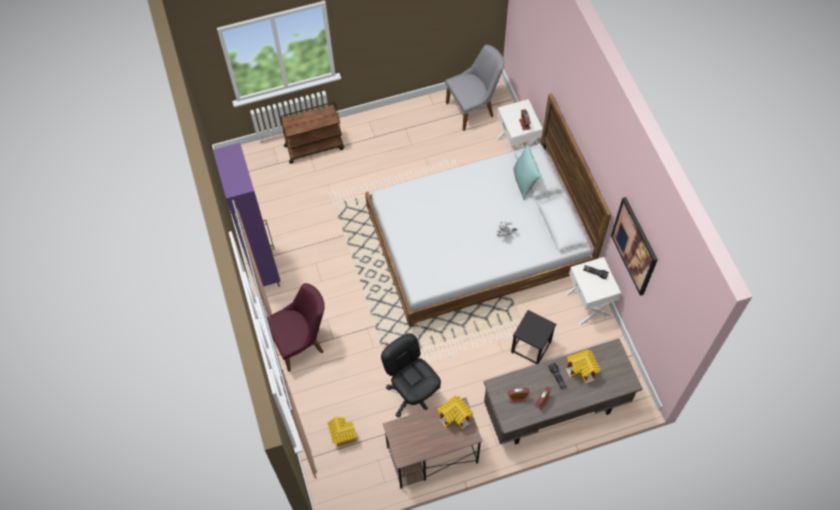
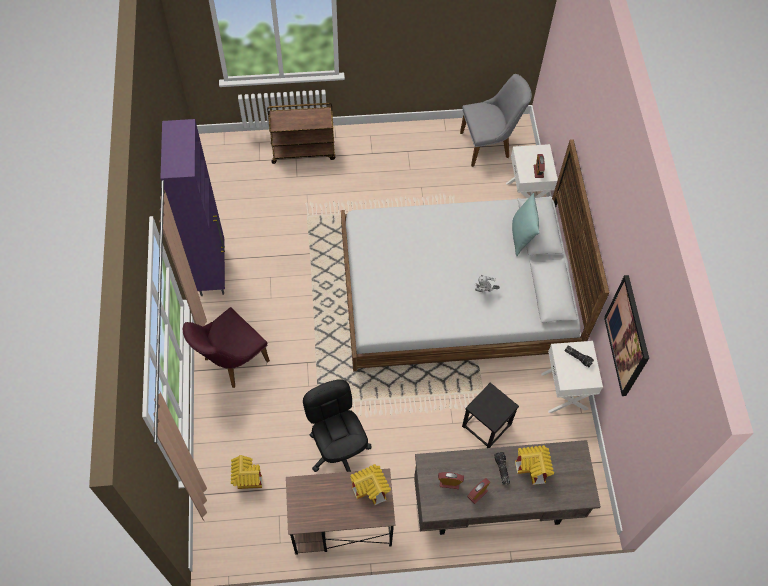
camera: 10 degrees right, 0 degrees up
purple chair [267,283,325,372] -> purple chair turned 150 degrees clockwise [183,307,270,388]

